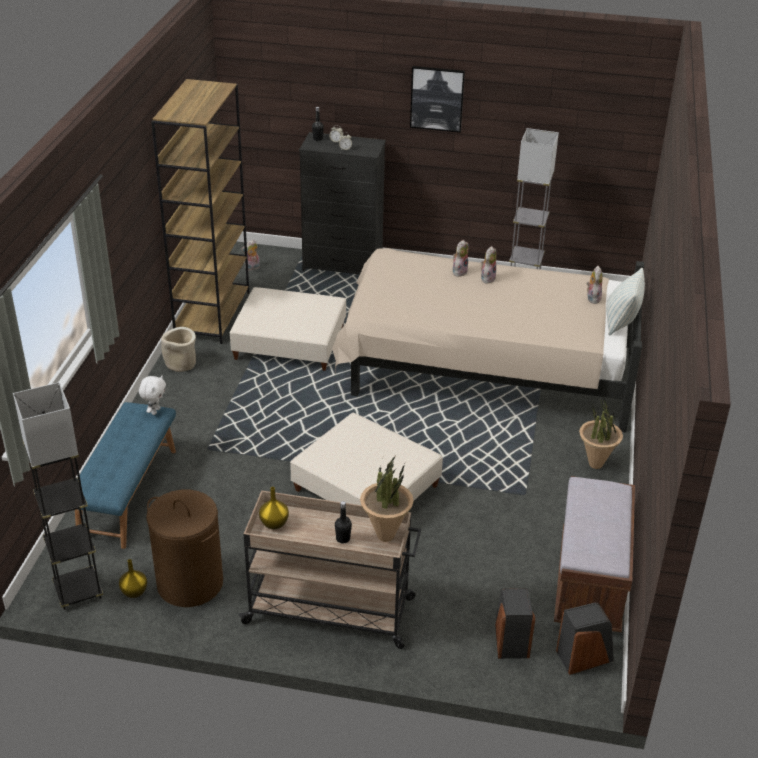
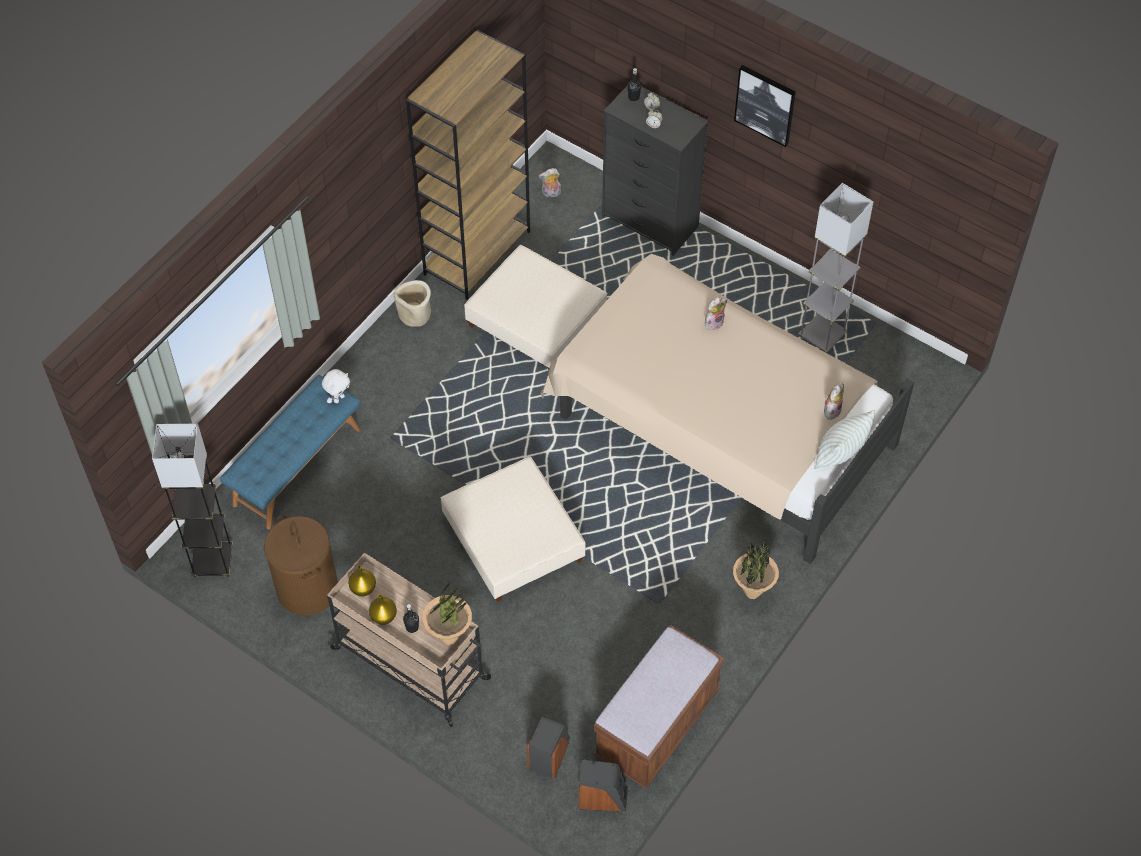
camera: 25 degrees right, 20 degrees up
yellow vase [119,559,147,598] -> yellow vase moved to [369,594,397,625]
plush toy [481,246,497,284] -> none

